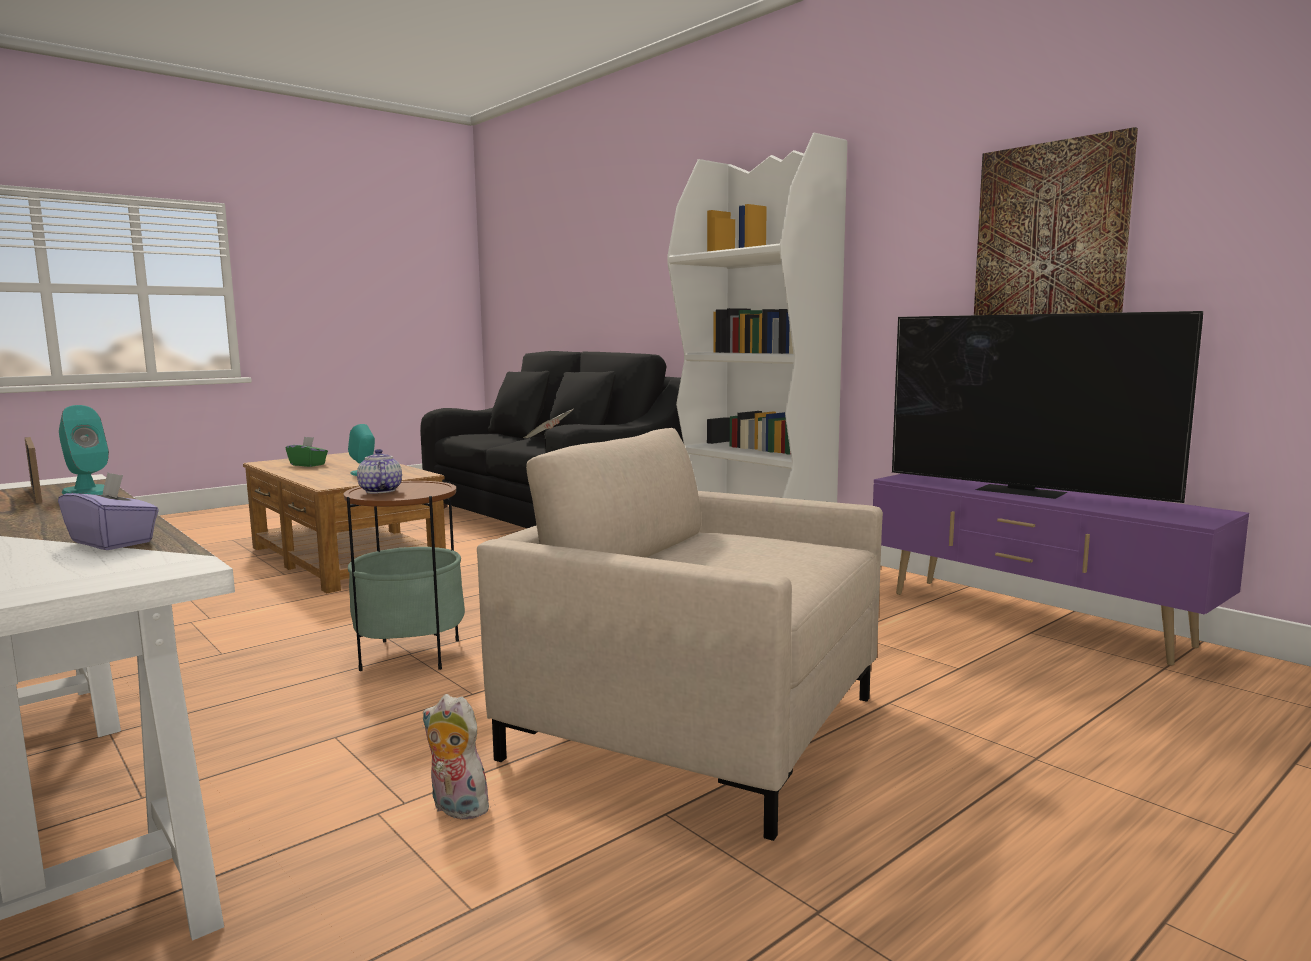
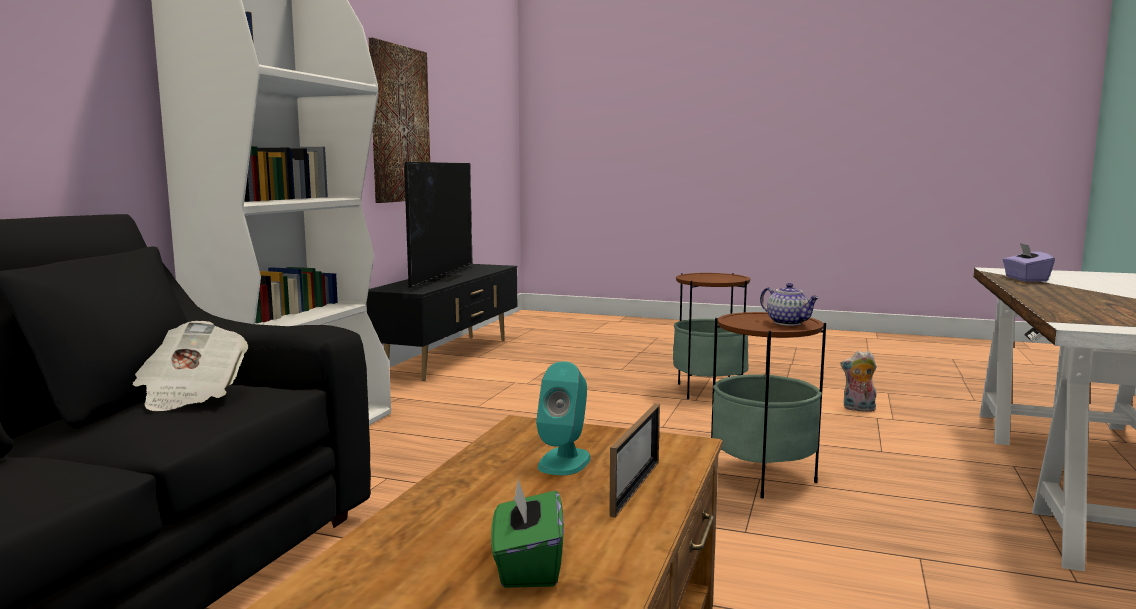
camera: 120 degrees left, 0 degrees up
picture frame [25,437,42,503] -> picture frame moved to [609,404,660,518]
turquoise speaker [59,405,109,495] -> none
teapot [357,449,402,494] -> teapot turned 75 degrees counterclockwise [760,283,819,326]
plush toy [422,694,491,819] -> plush toy turned 105 degrees clockwise [840,351,877,413]
beige armchair [477,428,883,841] -> side table [673,273,750,399]
purple tv stand [873,474,1249,666] -> black tv stand [366,264,517,381]

